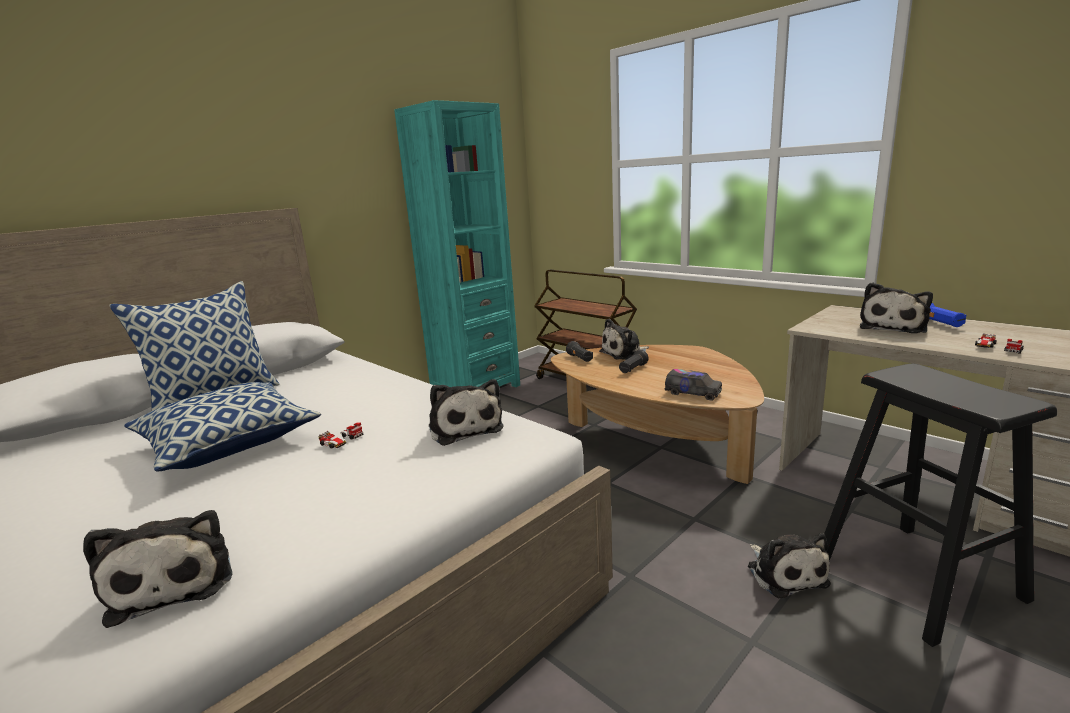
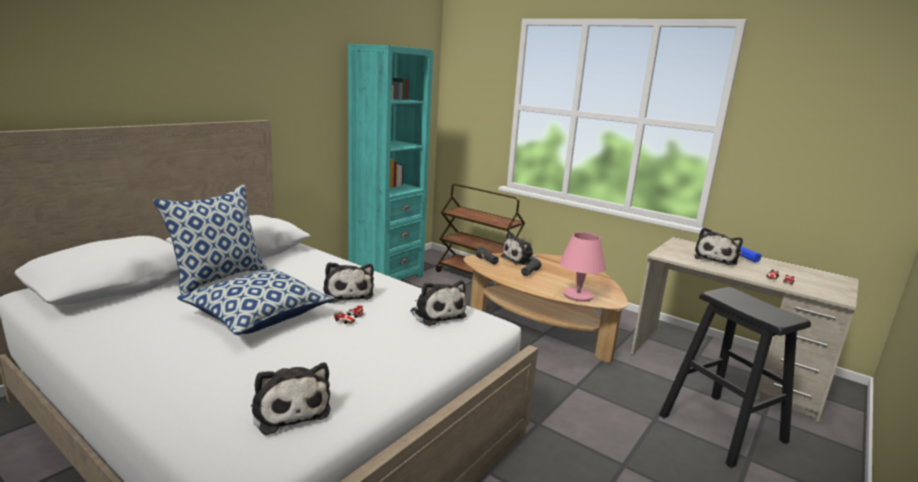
camera: 10 degrees left, 0 degrees up
toy truck [665,369,722,400] -> pink table lamp [560,232,606,302]
plush toy [748,533,831,598] -> plush toy moved to [323,262,374,303]

